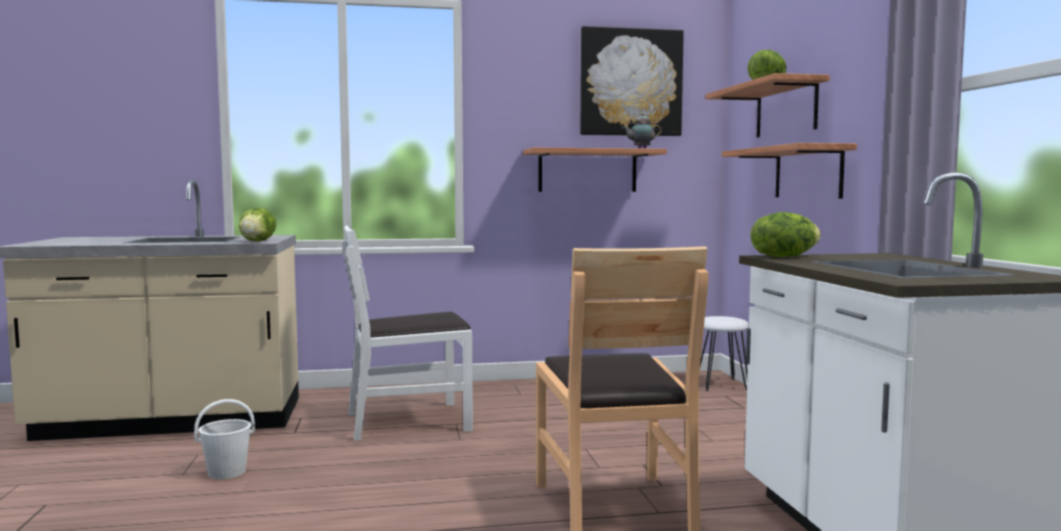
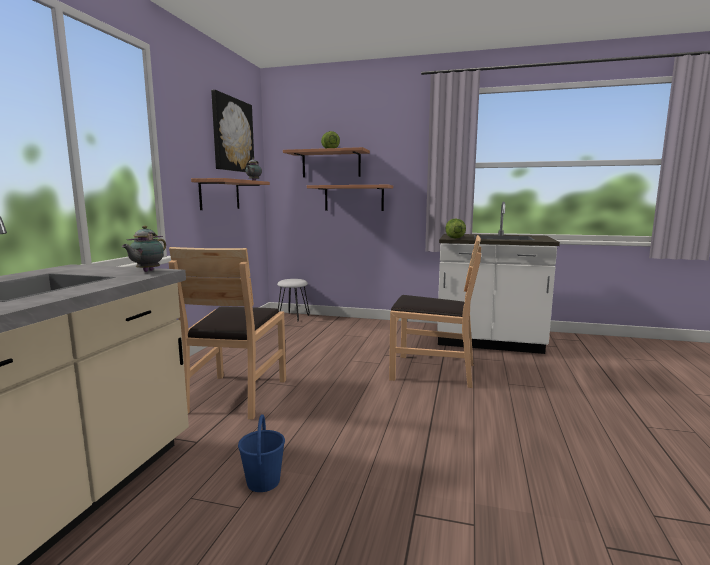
camera: 65 degrees left, 5 degrees up
white bucket [194,399,255,479] -> blue bucket [238,414,285,492]
lettuce [239,208,276,241] -> teapot [121,225,166,272]
white chair [342,225,473,441] -> brown chair [169,247,286,420]

